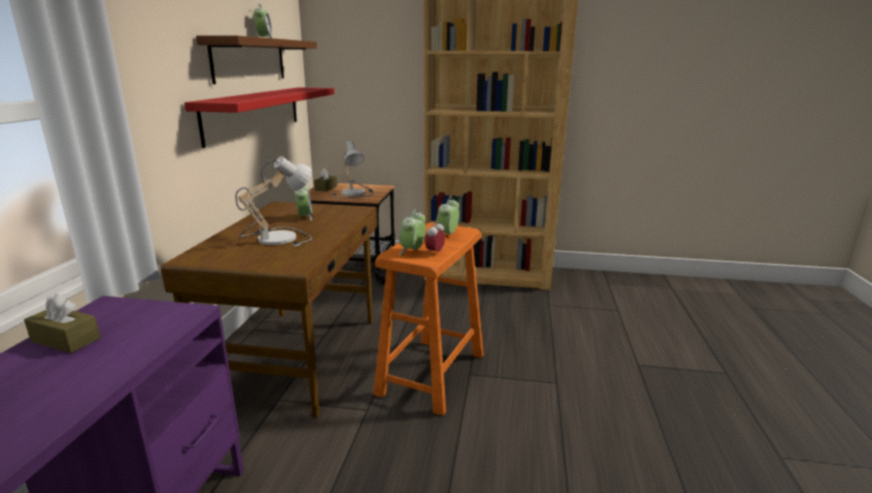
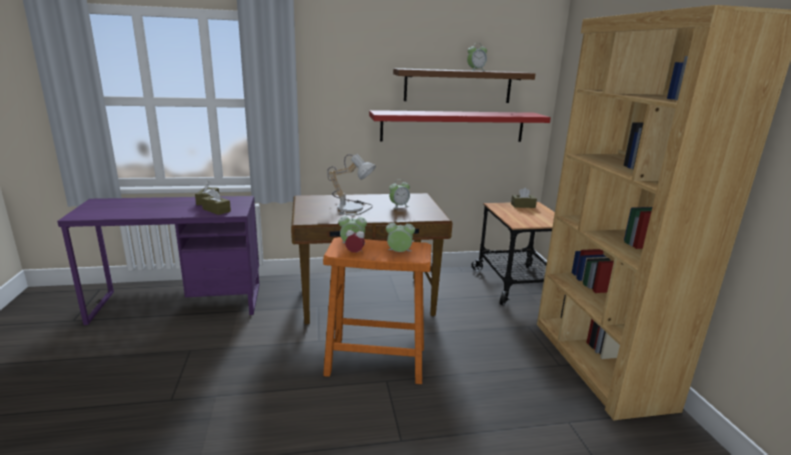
camera: 70 degrees right, 0 degrees up
table lamp [333,141,374,199] -> none
none -> brown tissue box [201,188,231,215]

